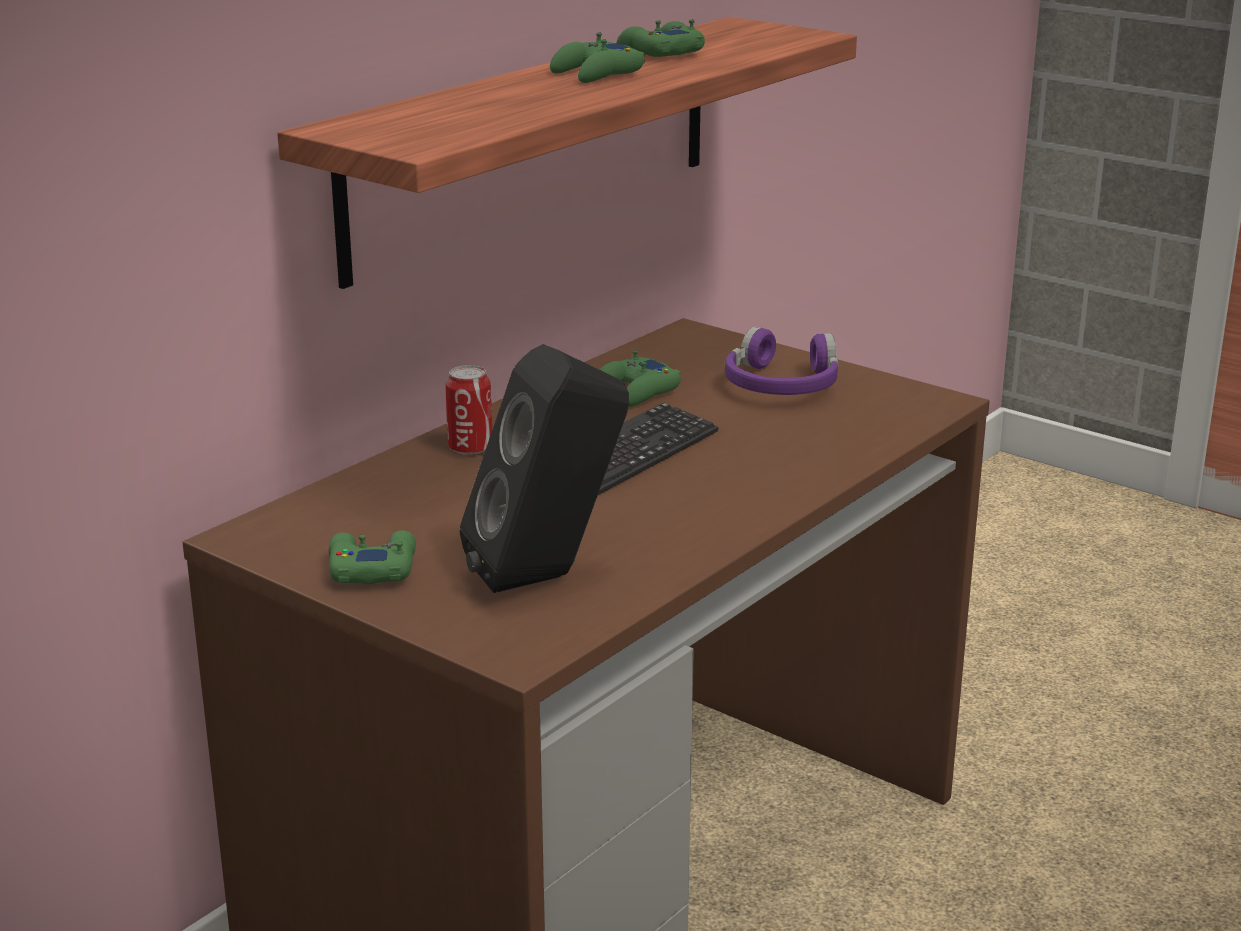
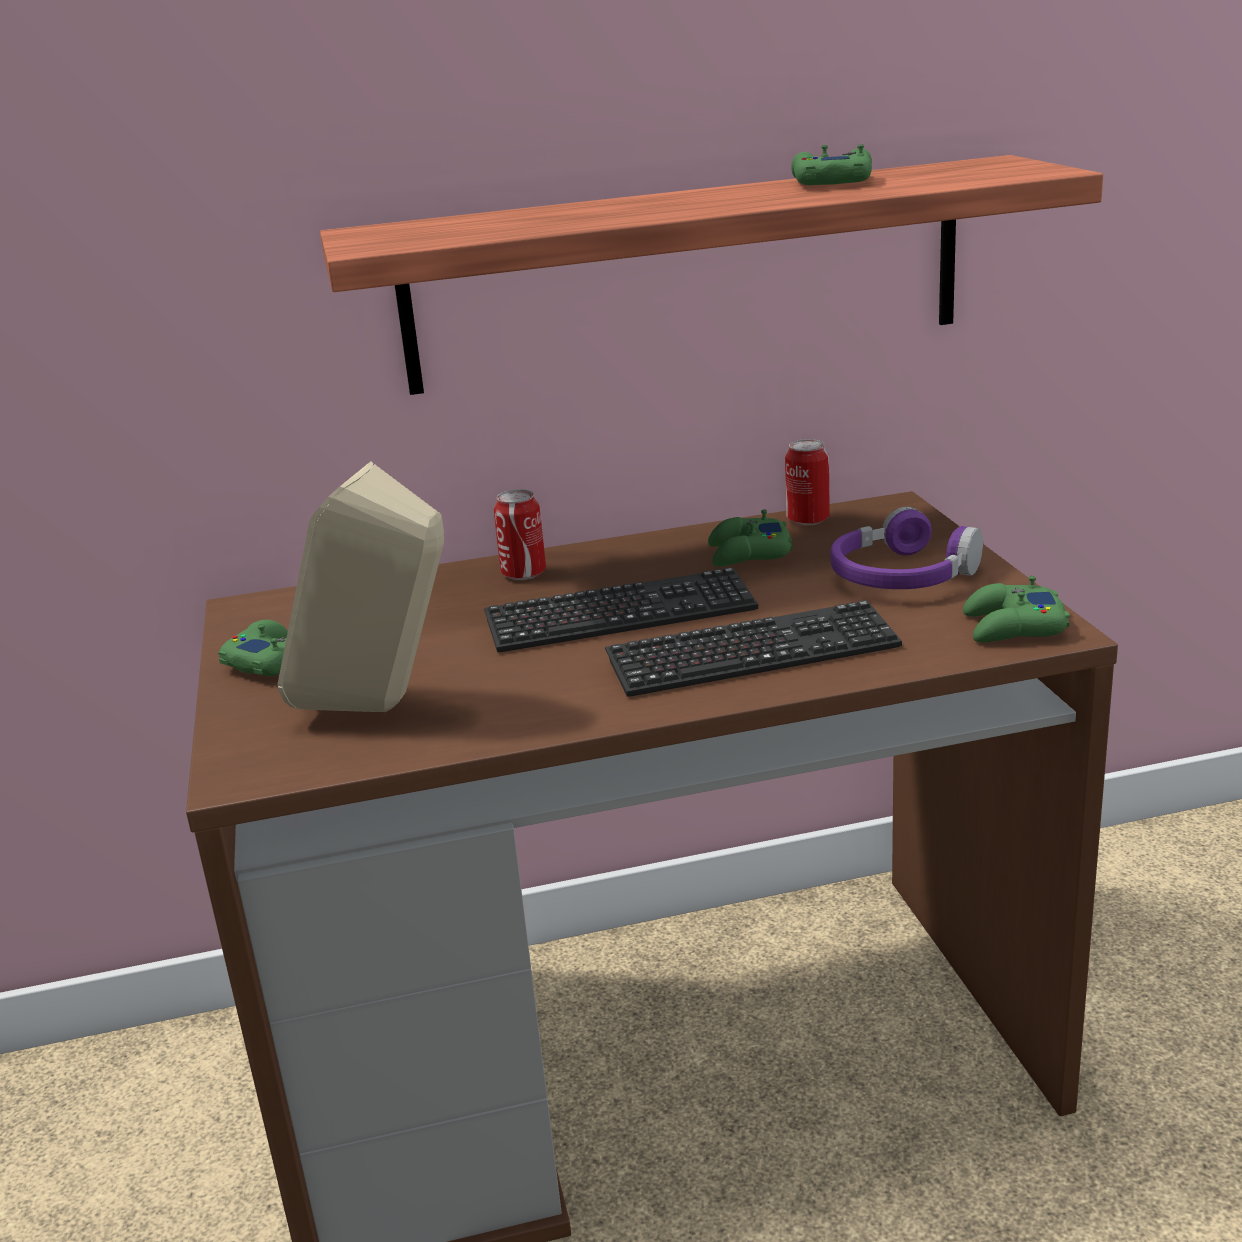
camera: 40 degrees right, 0 degrees up
black speaker [460,344,629,593] -> beige speaker [278,461,444,712]
green game controller [550,32,645,83] -> green game controller moved to [963,576,1070,643]
none -> keyboard [605,600,902,697]
none -> can [785,439,830,525]

